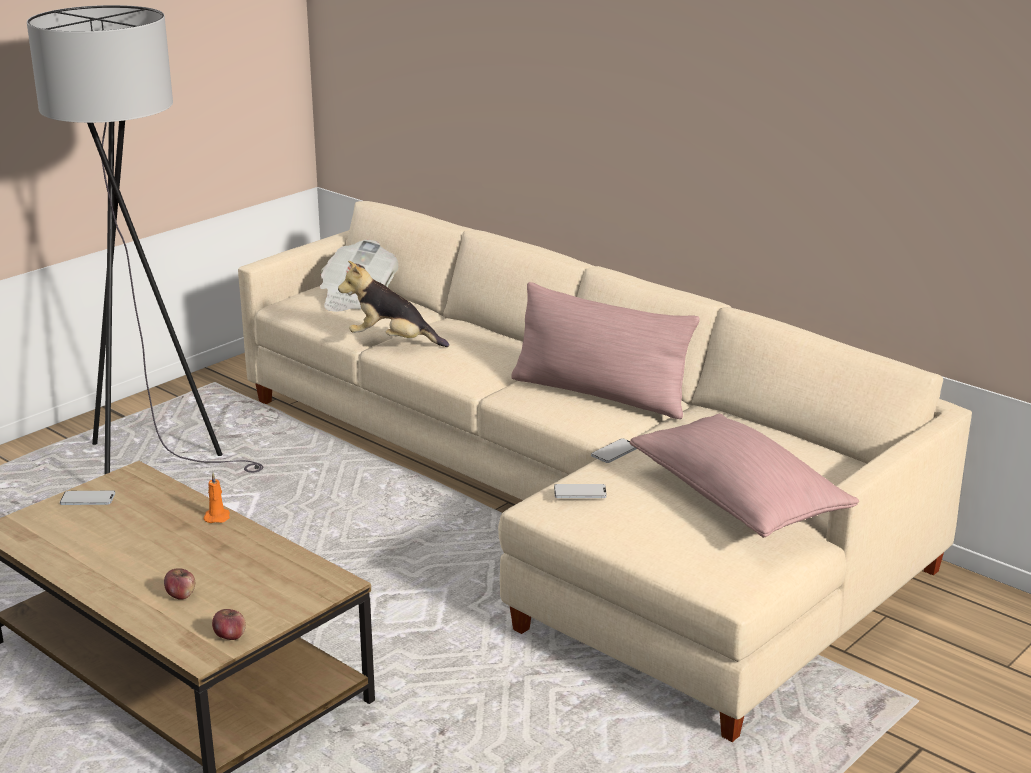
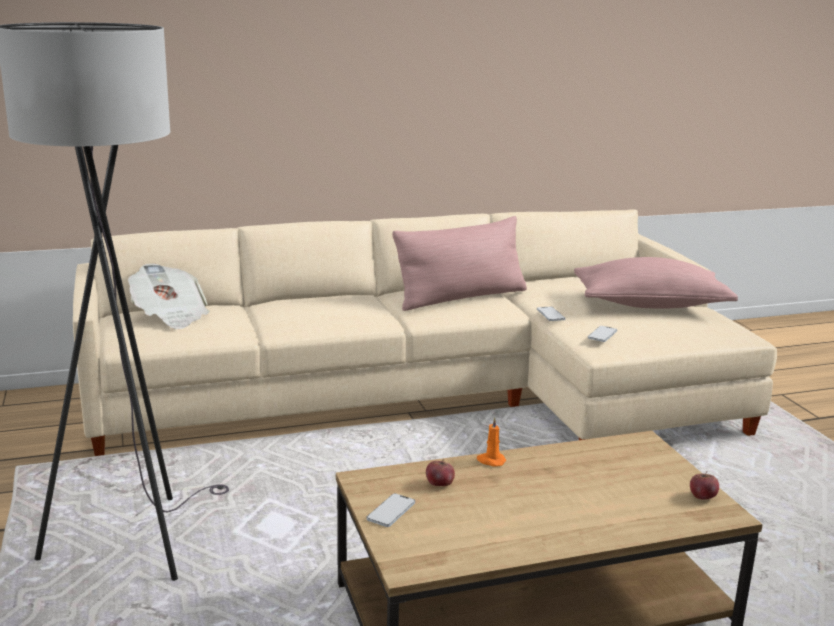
camera: 60 degrees left, 5 degrees down
apple [164,568,195,600] -> apple moved to [426,459,455,486]
plush toy [338,260,449,347] -> none

